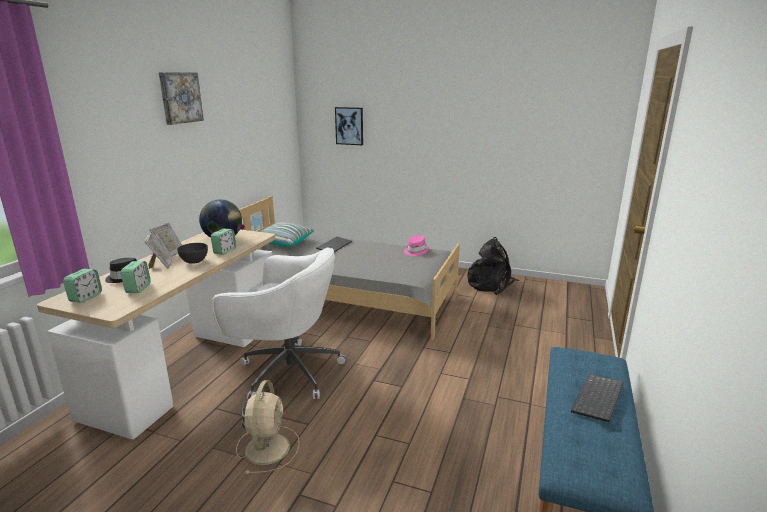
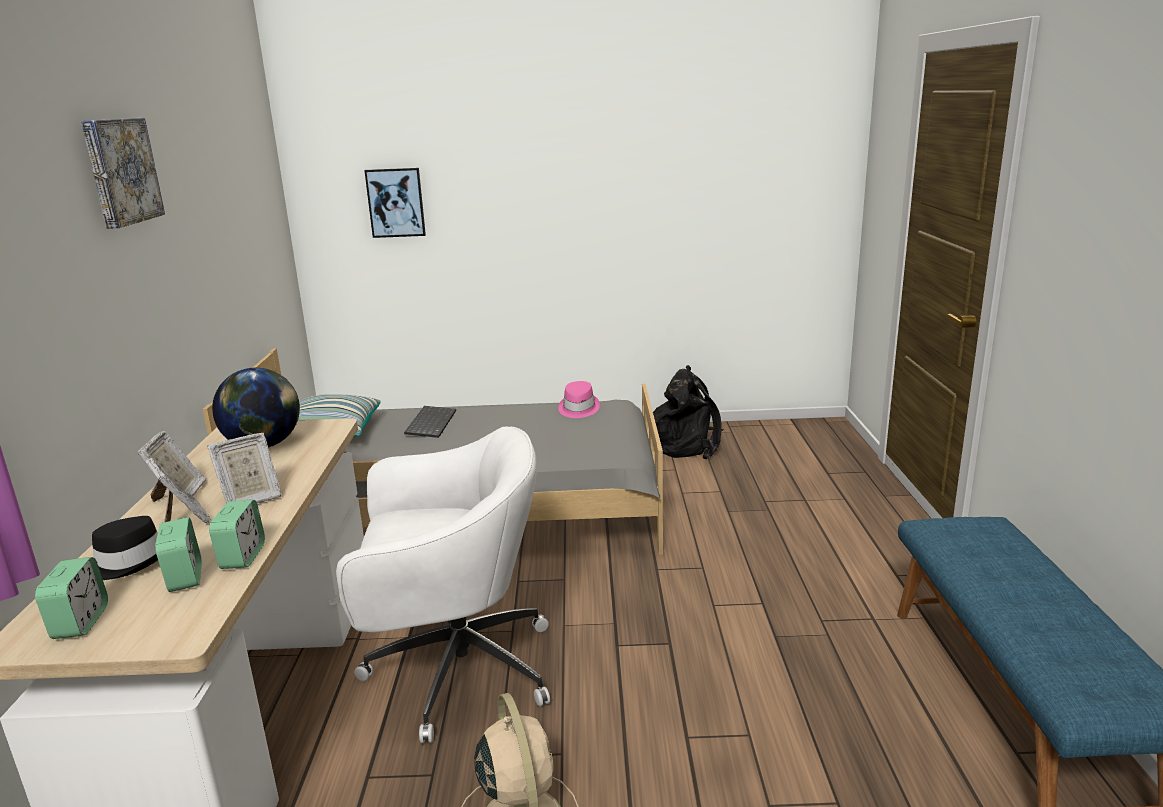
camera: 20 degrees left, 0 degrees up
grey bowl [177,243,208,264] -> picture frame [207,433,281,503]
alarm clock [211,229,236,255] -> alarm clock moved to [209,500,265,569]
keyboard [571,374,624,423] -> none

